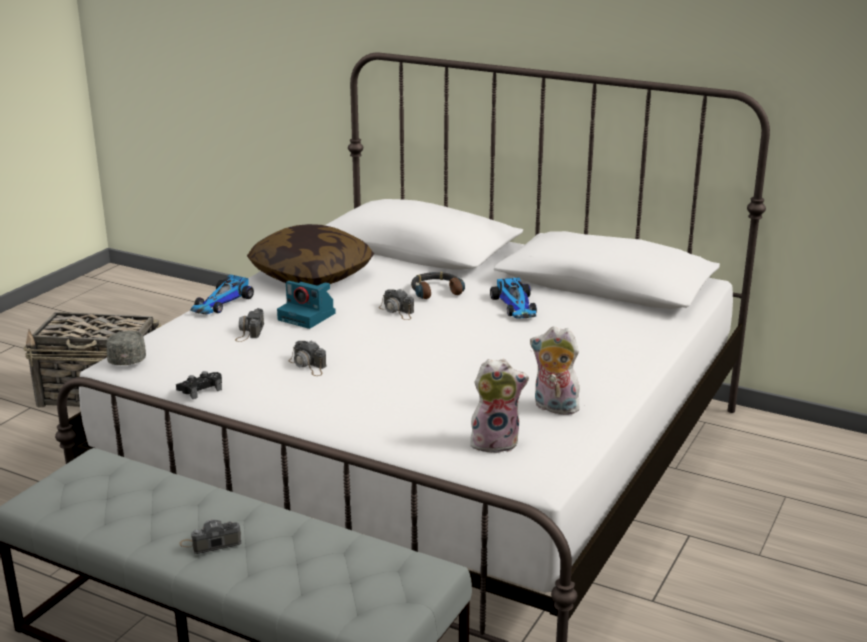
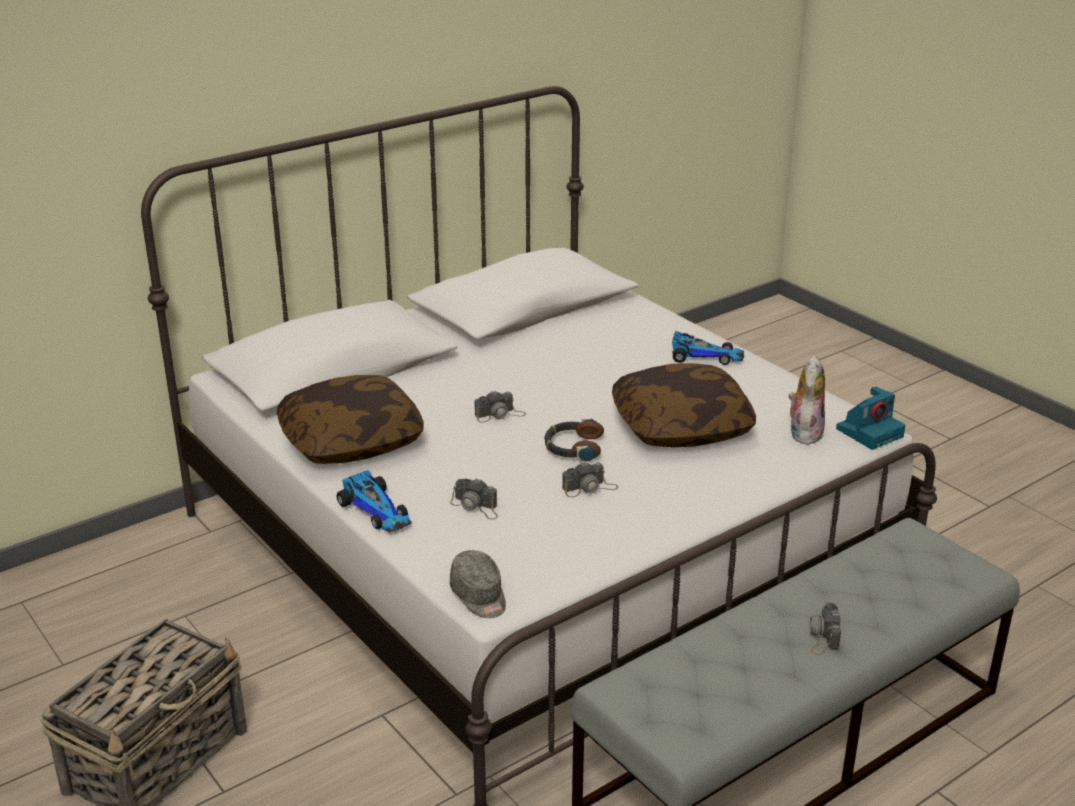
camera: 65 degrees left, 5 degrees up
grey cap [107,331,146,365] -> grey cap turned 135 degrees counterclockwise [450,550,506,618]
black game controller [176,371,222,399] -> none
camera [277,281,336,329] -> camera moved to [836,386,906,450]
headphones [411,272,465,299] -> headphones moved to [544,419,604,462]
toy car [490,277,537,319] -> toy car moved to [672,331,744,365]
plush toy [530,326,582,415] -> none
none -> pillow [612,363,756,447]

